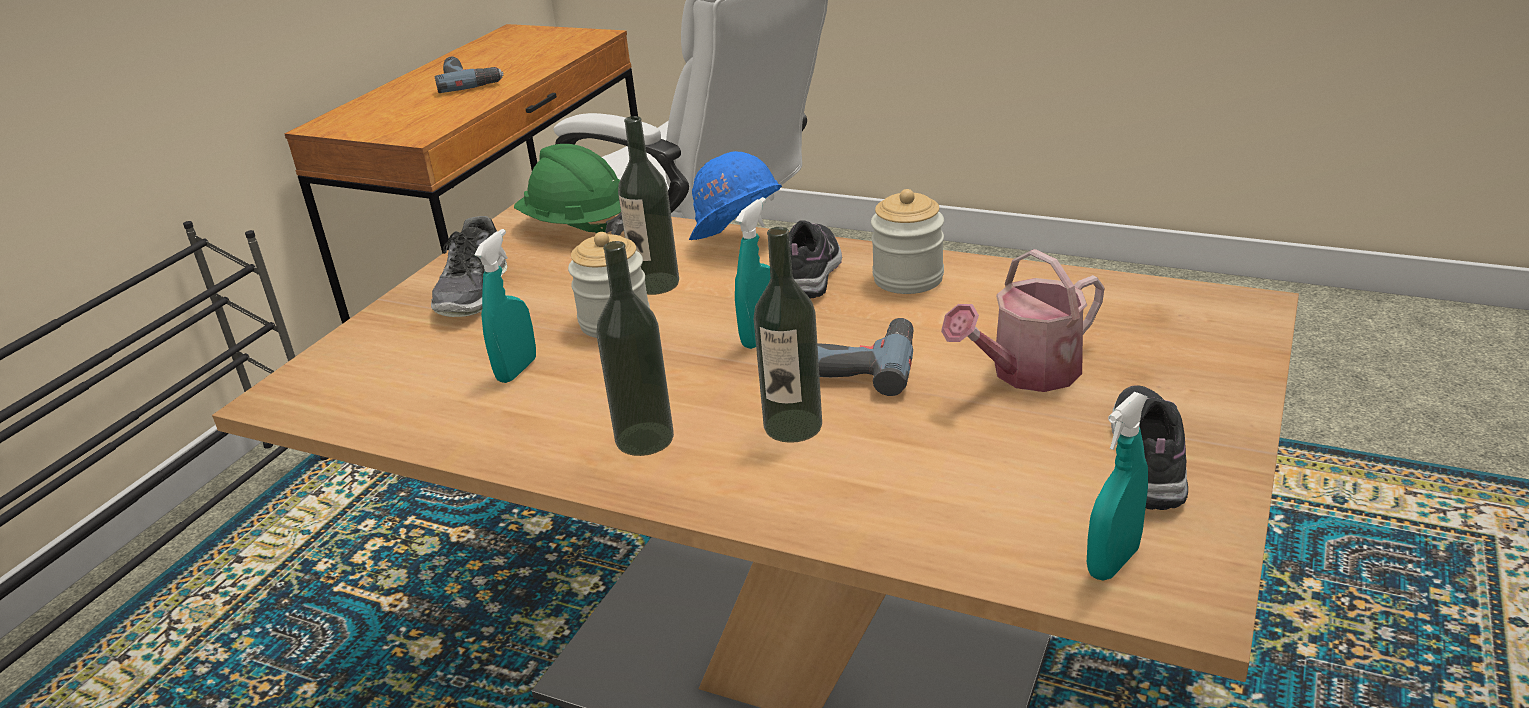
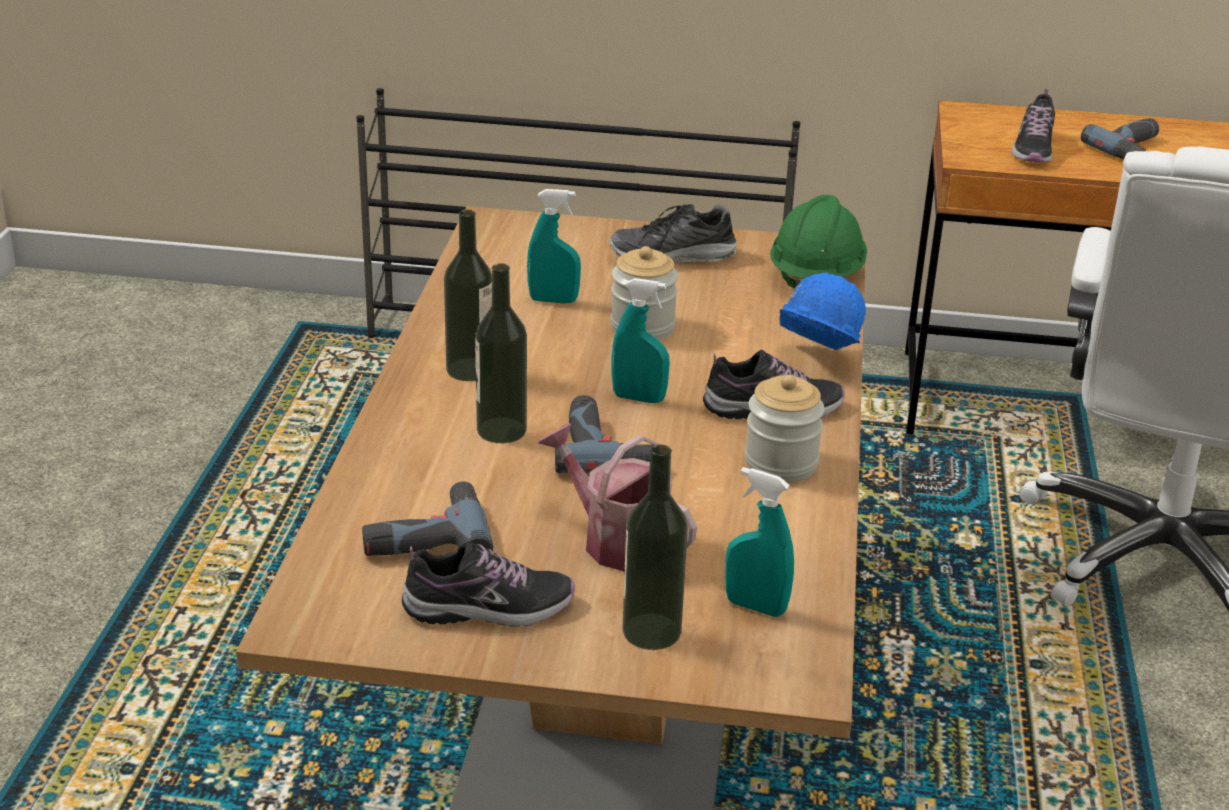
camera: 70 degrees right, 0 degrees up
bottle [618,116,679,295] -> bottle moved to [622,445,688,650]
turquoise spray bottle [1087,392,1148,581] -> turquoise spray bottle moved to [725,467,794,617]
none -> power drill [362,481,493,556]
none -> shoe [1012,89,1055,162]

